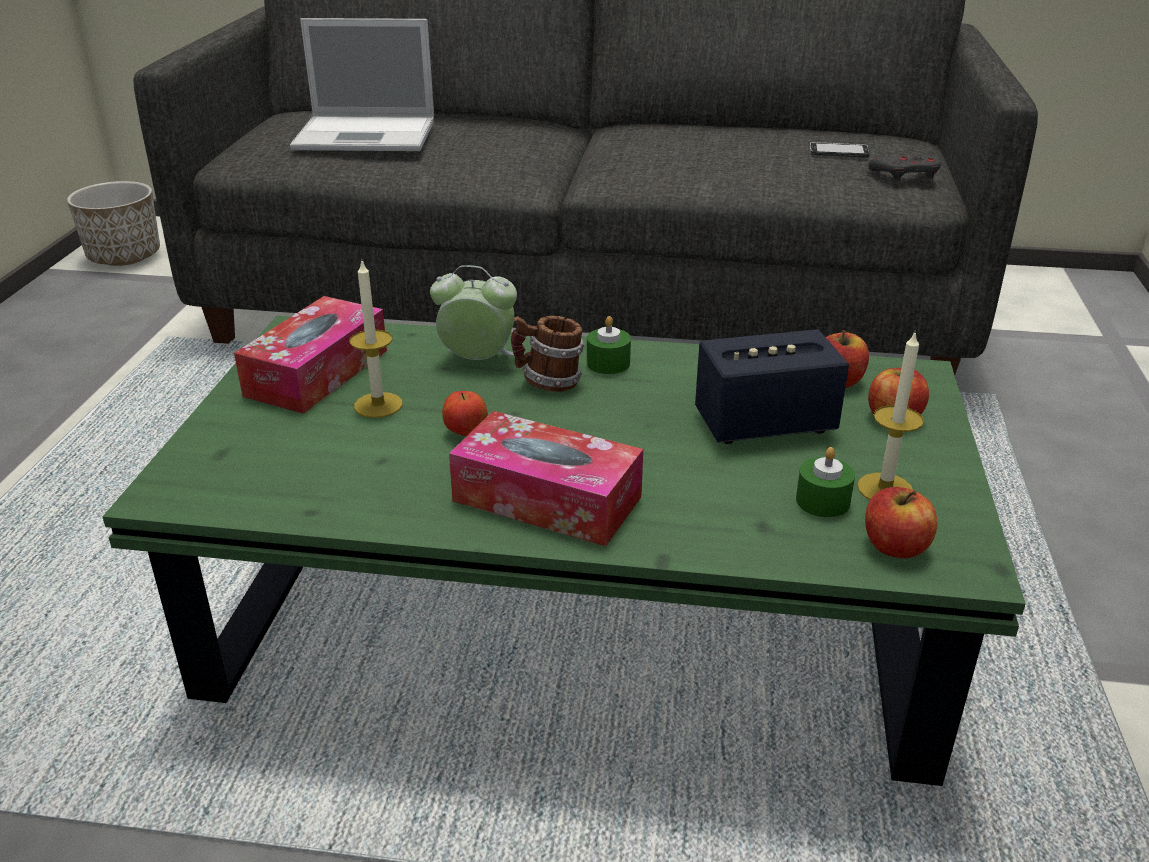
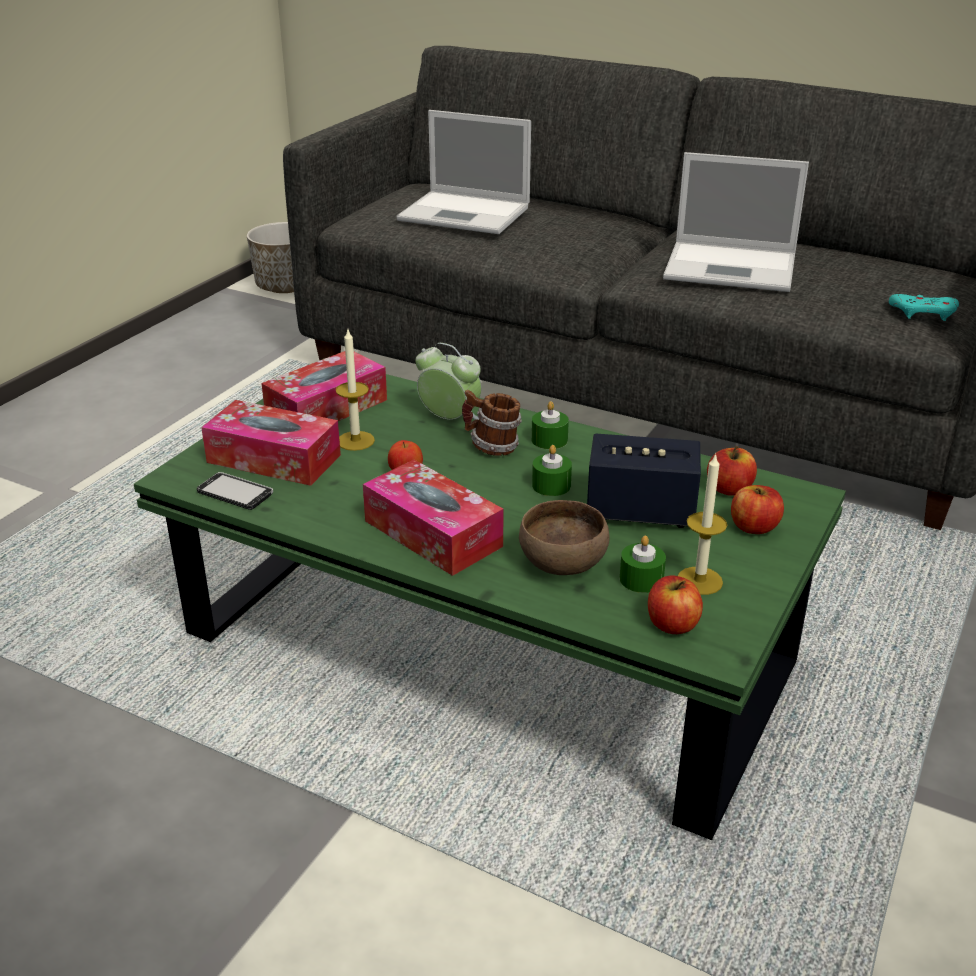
camera: 20 degrees right, 0 degrees up
phone [810,142,870,157] -> phone moved to [197,472,273,510]
grey game controller [868,155,941,181] -> turquoise game controller [889,294,959,321]
none -> tissue box [201,400,341,486]
none -> brown bowl [519,500,610,575]
none -> green candle [532,445,572,496]
none -> laptop [663,152,809,292]

